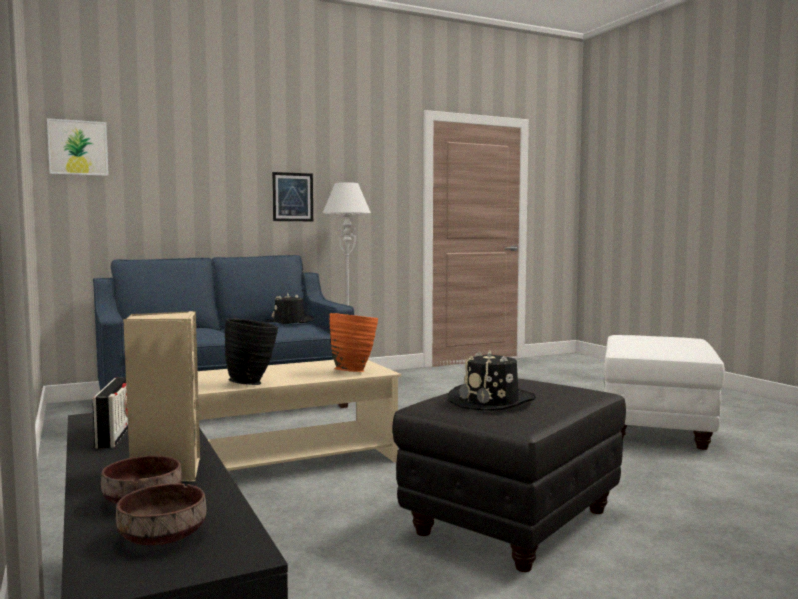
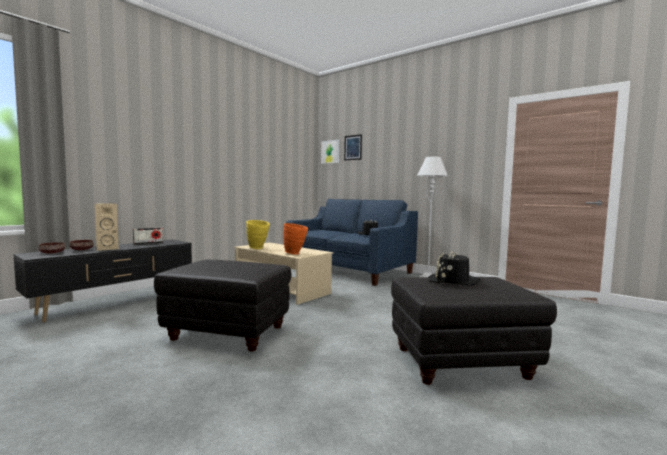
camera: 65 degrees right, 0 degrees up
black vase [225,318,278,385] -> yellow vase [246,220,270,249]
picture [272,172,313,221] -> picture moved to [344,134,362,160]
black hat [447,349,536,411] -> black hat moved to [428,251,481,286]
white ottoman [604,335,725,450] -> black ottoman [391,277,557,385]

